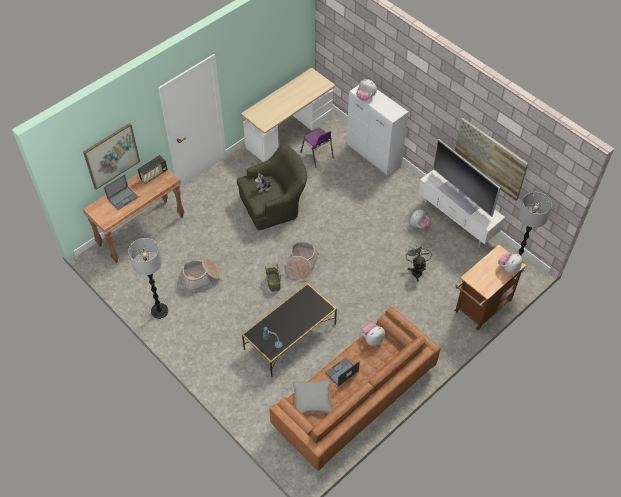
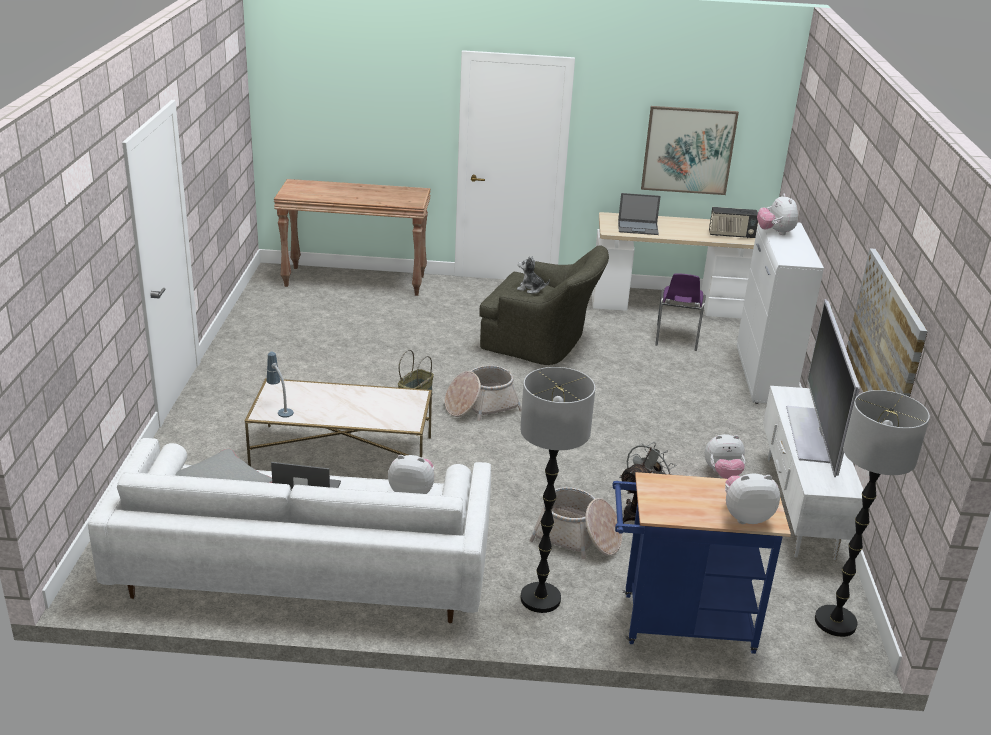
camera: 45 degrees right, 25 degrees down
picture [83,123,140,190] -> picture moved to [641,106,739,195]
laptop [104,174,138,210] -> laptop moved to [618,193,661,235]
floor lamp [128,238,168,319] -> floor lamp moved to [520,367,595,613]
radio [138,155,167,184] -> radio moved to [709,207,758,238]
basket [180,258,221,293] -> basket moved to [529,487,622,559]
black coffee table [242,283,337,377] -> white coffee table [245,378,432,467]
brown sofa [269,307,440,471] -> white sofa [88,438,491,623]
brown cart [454,245,526,330] -> blue cart [613,472,791,654]

